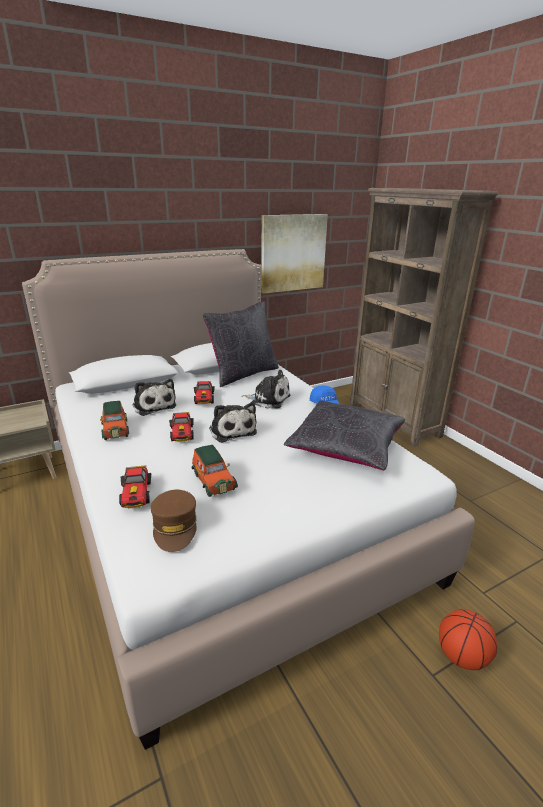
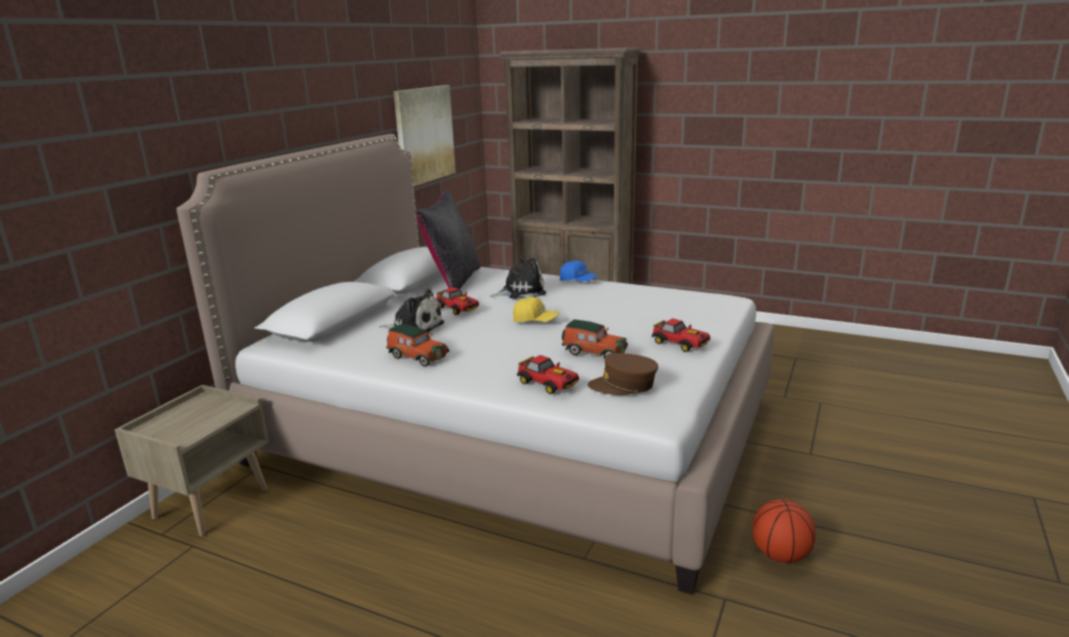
camera: 35 degrees left, 5 degrees down
brown cap [150,490,197,552] -> brown cap turned 135 degrees clockwise [588,353,658,395]
toy car [169,412,194,442] -> toy car moved to [652,318,710,352]
plush toy [209,402,257,443] -> yellow cap [513,297,559,322]
black pillow [284,401,405,470] -> none
basketball [439,609,497,670] -> basketball moved to [752,499,816,563]

